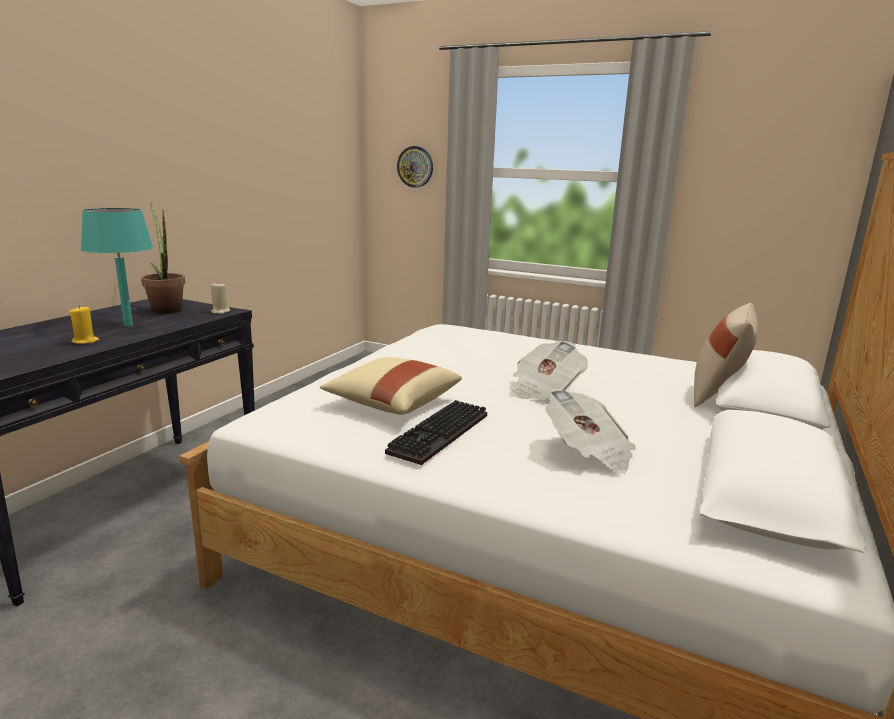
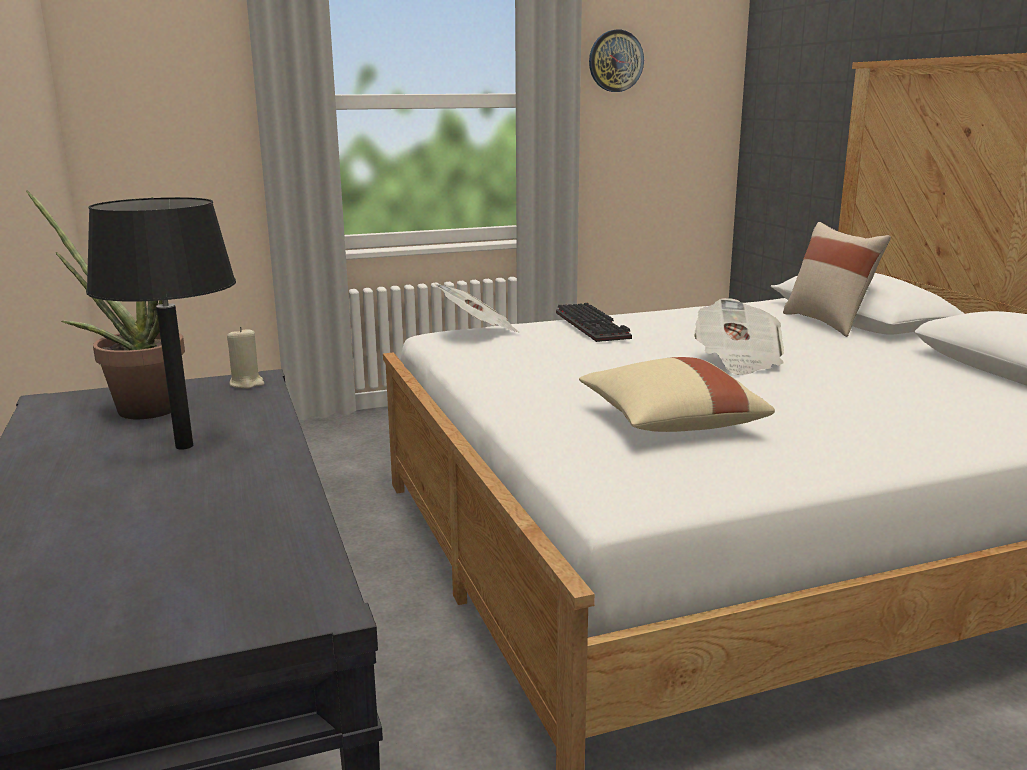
camera: 45 degrees left, 0 degrees up
yellow candle [69,305,99,344] -> none
turquoise table lamp [81,208,153,326] -> black table lamp [86,197,236,450]
keyboard [385,400,487,465] -> keyboard moved to [556,303,632,342]
wall clock [397,146,433,188] -> wall clock moved to [589,30,644,92]
newspaper [545,388,636,474] -> newspaper moved to [434,284,519,332]

